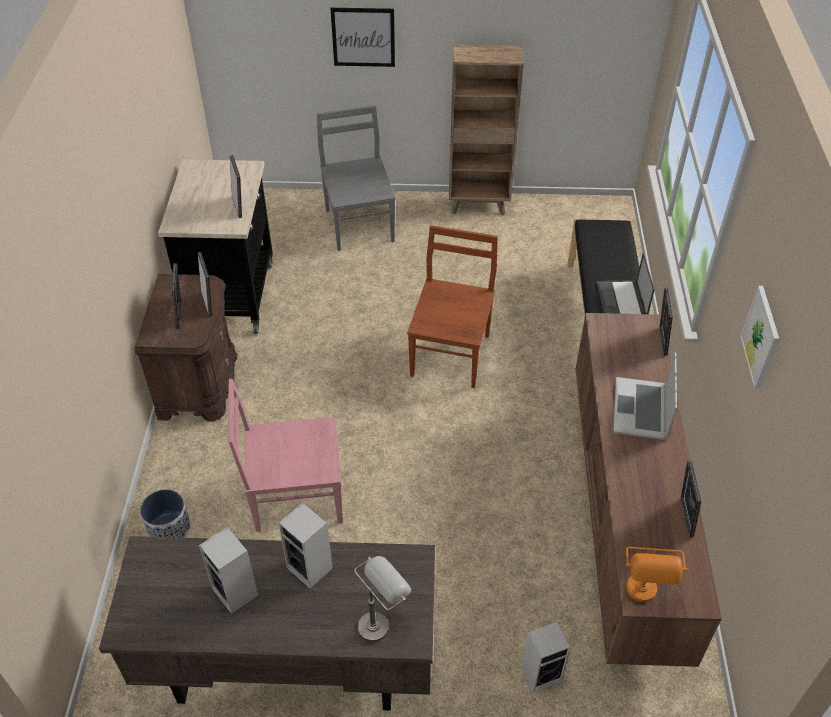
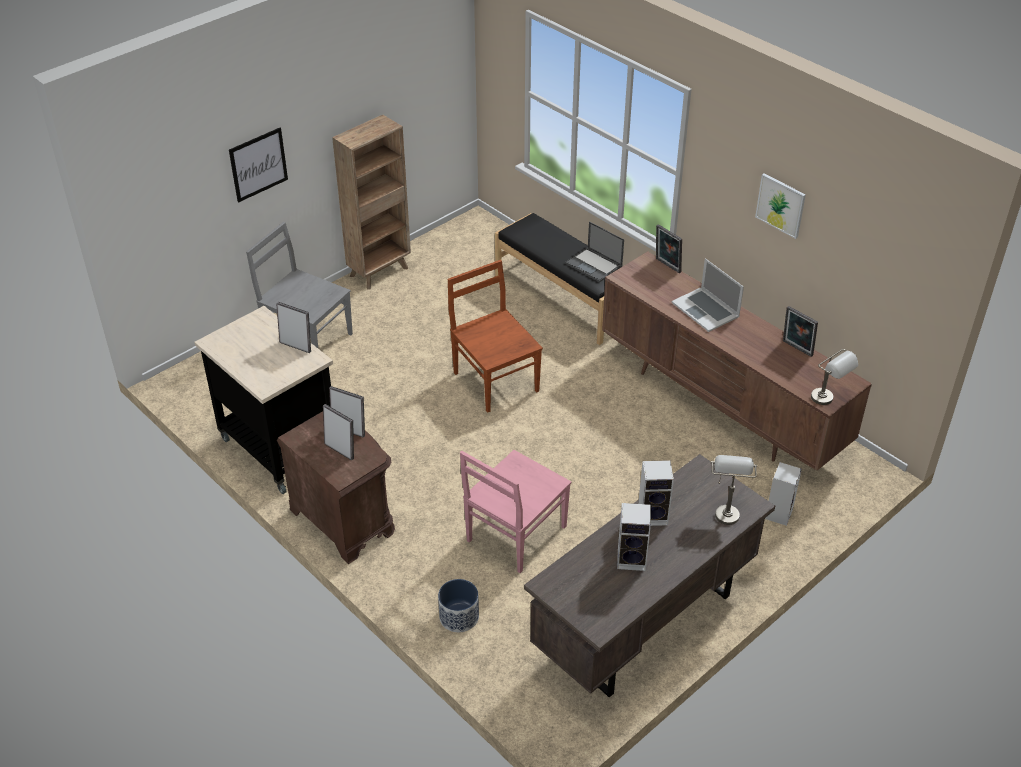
camera: 45 degrees left, 5 degrees down
orange table lamp [626,547,687,602] -> grey table lamp [811,349,858,405]

